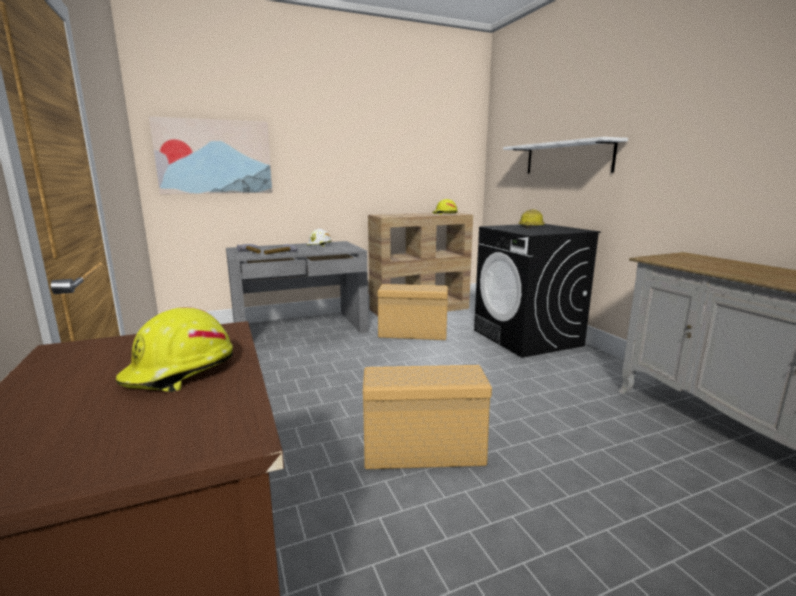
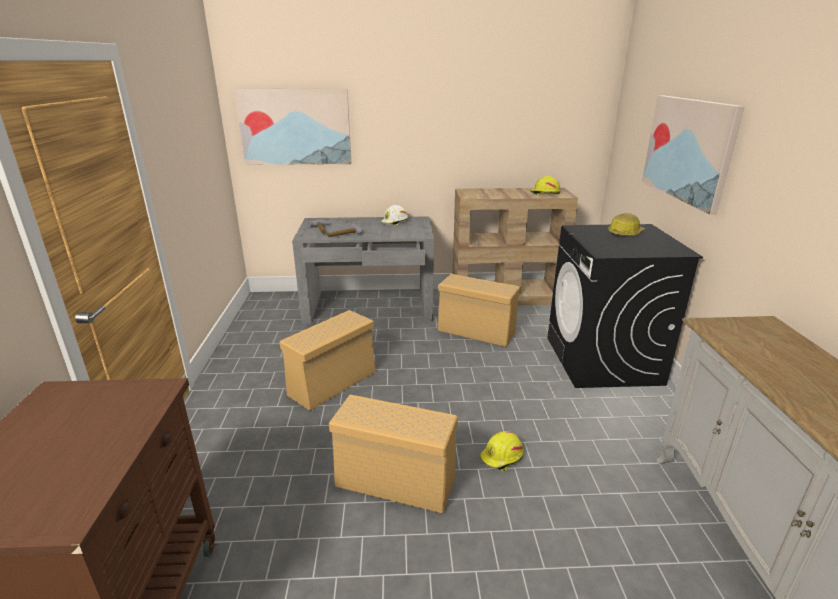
camera: 20 degrees right, 10 degrees up
yellow hard hat [116,307,233,392] -> yellow hard hat moved to [480,431,524,472]
white shelf [503,137,628,174] -> picture [642,95,745,215]
none -> beige storage box [280,310,376,410]

